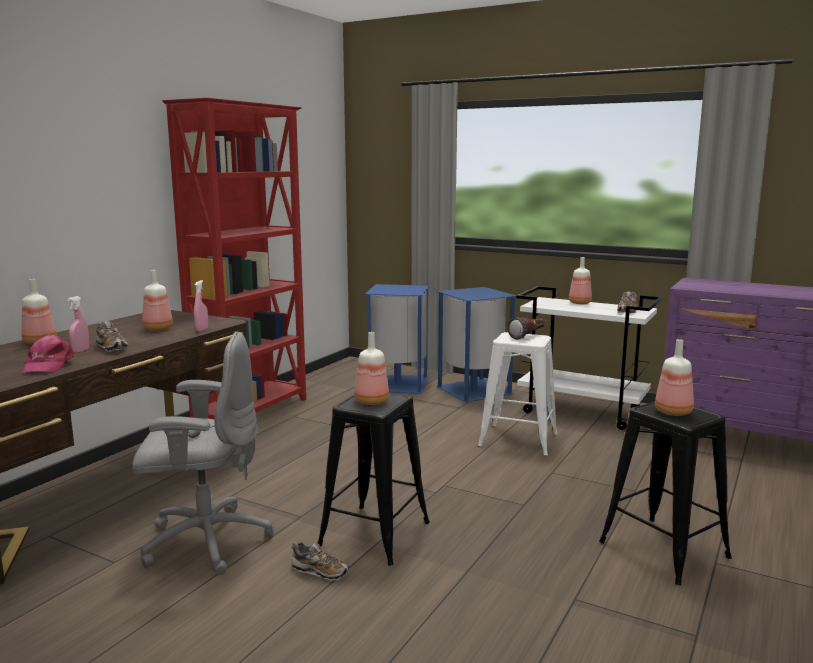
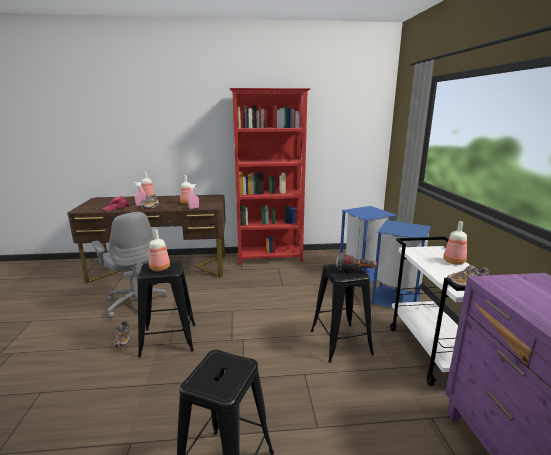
camera: 55 degrees right, 5 degrees up
white stool [478,332,558,455] -> black stool [311,264,374,363]
bottle [655,339,694,416] -> none

